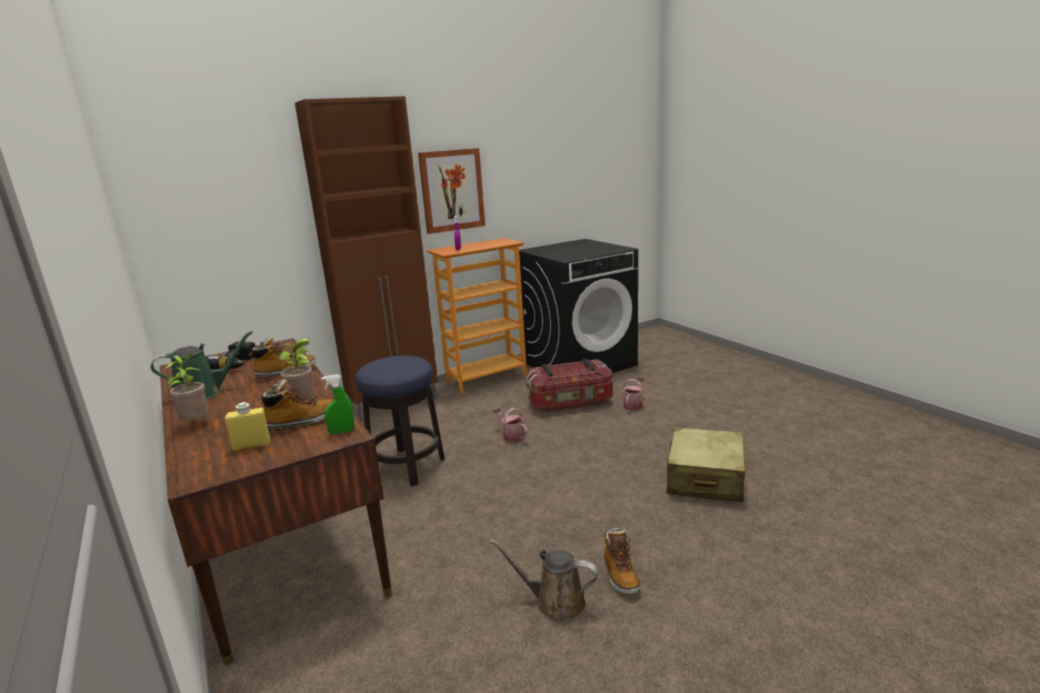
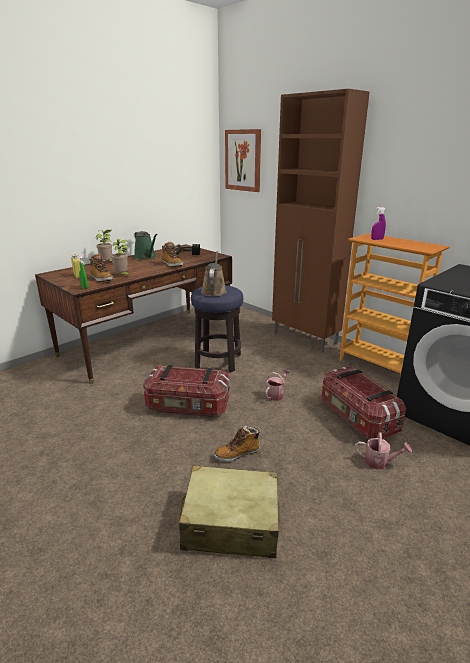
camera: 75 degrees right, 5 degrees up
picture [418,148,485,234] -> picture moved to [225,129,261,192]
brown watering can [490,539,599,622] -> brown watering can moved to [201,251,227,297]
boot [604,528,641,594] -> boot moved to [214,426,261,462]
none -> storage box [143,365,230,417]

